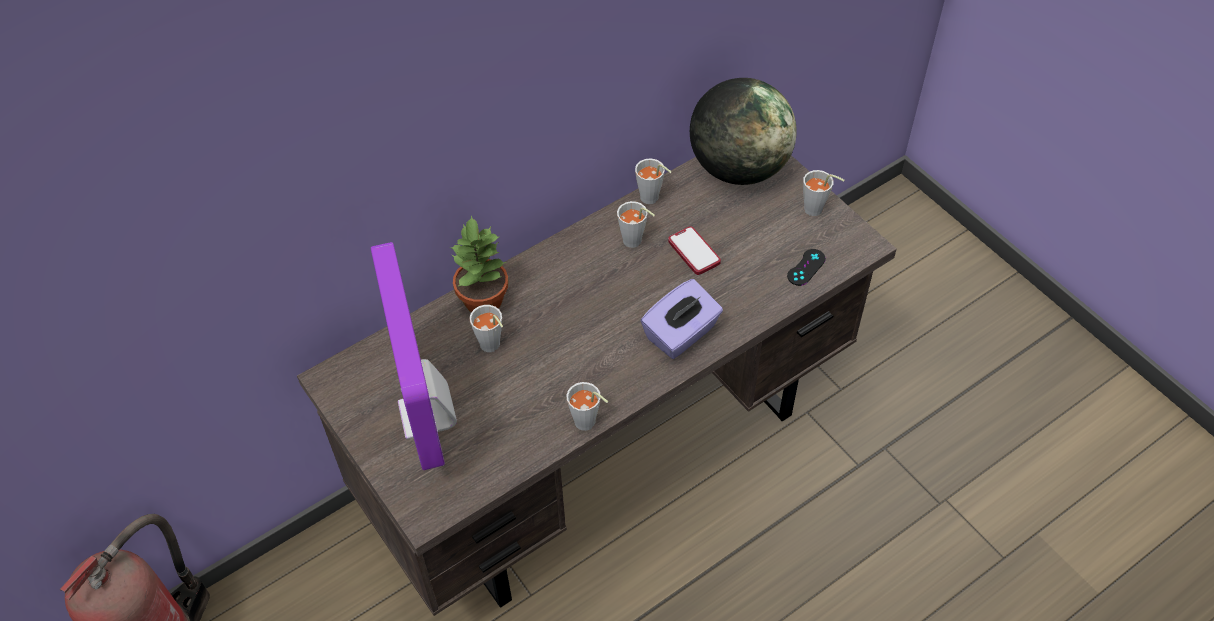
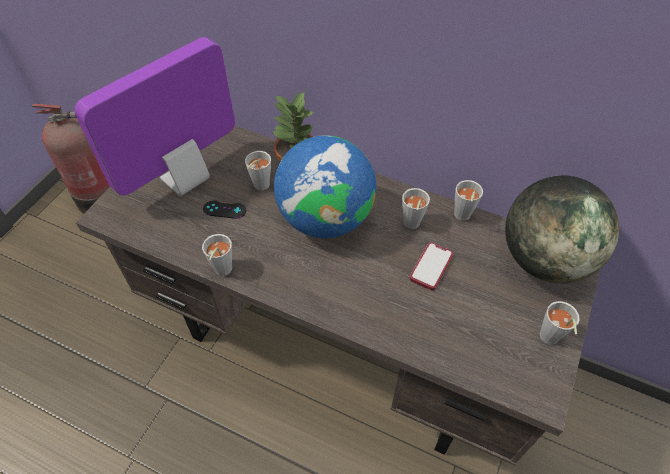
camera: 60 degrees right, 0 degrees up
purple tissue box [640,279,723,359] -> none
black game controller [787,249,826,286] -> black game controller moved to [203,200,246,219]
none -> globe [274,135,376,238]

